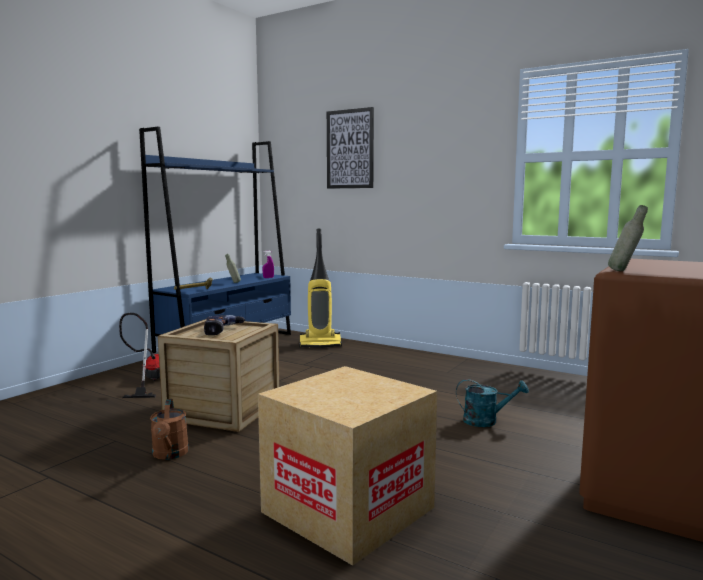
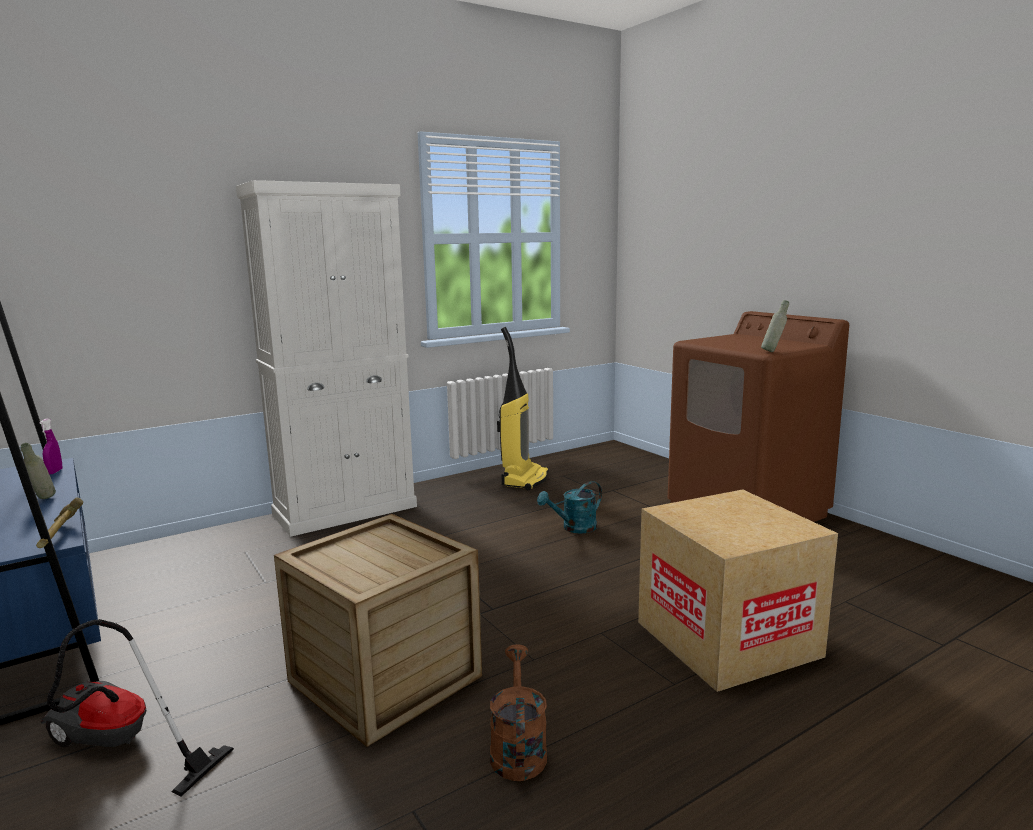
camera: 65 degrees left, 5 degrees up
brown watering can [150,399,189,460] -> brown watering can turned 105 degrees counterclockwise [490,644,547,781]
power drill [204,315,245,335] -> none
vacuum cleaner [299,228,342,348] -> vacuum cleaner moved to [497,327,549,490]
picture [327,107,374,189] -> none
turquoise watering can [456,379,529,427] -> turquoise watering can turned 150 degrees counterclockwise [537,481,602,534]
none -> white cabinet [236,180,417,537]

